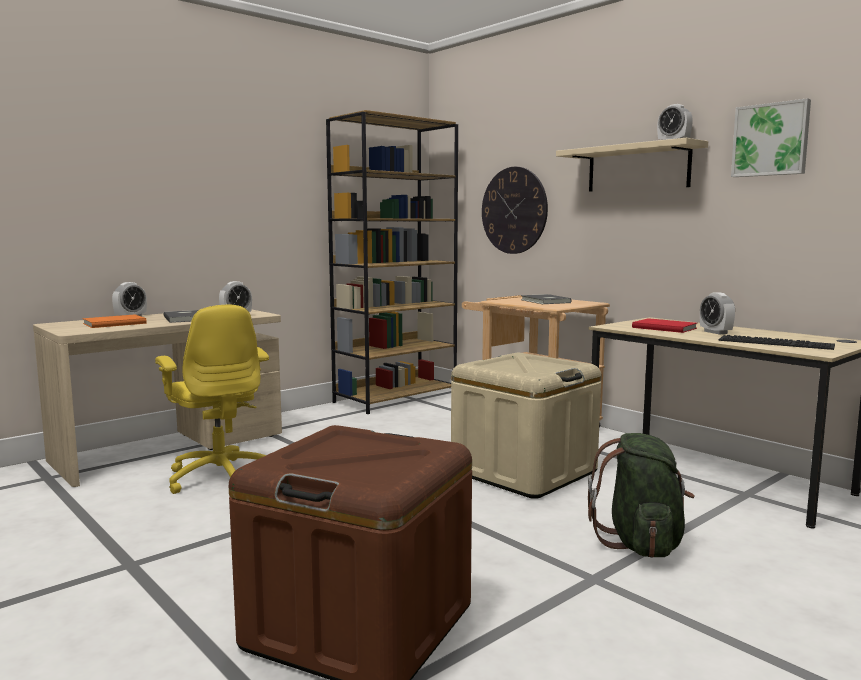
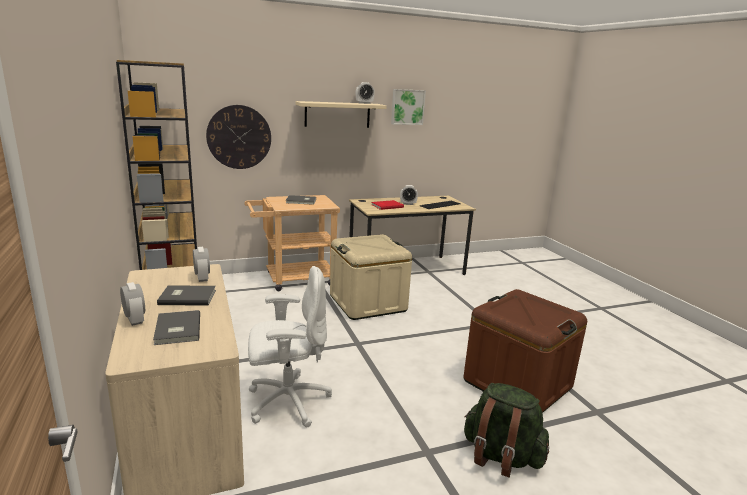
camera: 70 degrees left, 10 degrees up
orange book [83,314,147,328] -> grey book [153,310,200,345]
yellow office chair [155,305,269,494] -> white office chair [248,266,332,428]
green backpack [588,433,695,558] -> green backpack moved to [464,383,549,478]

